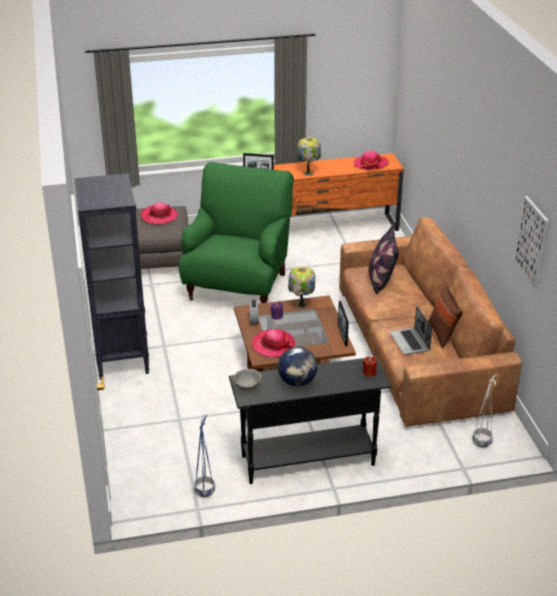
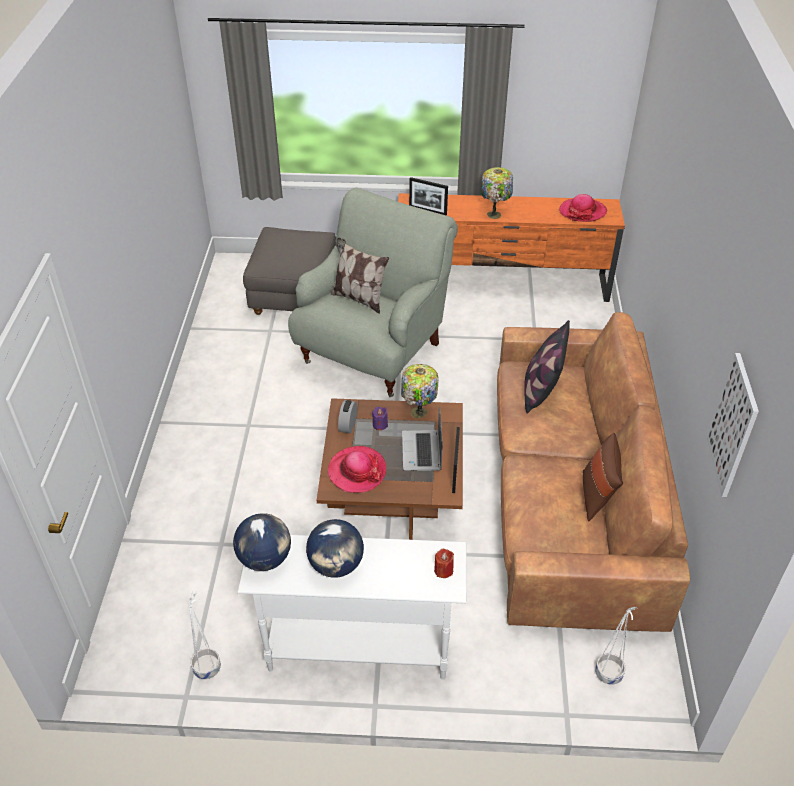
camera: 15 degrees right, 10 degrees up
black bookcase [74,173,149,380] -> none
hat [141,202,178,225] -> none
green armchair [178,162,294,303] -> grey armchair [288,187,458,397]
blue planter [194,414,215,497] -> white planter [188,590,221,679]
black console table [229,356,391,484] -> white console table [237,535,467,680]
grey bowl [234,369,261,391] -> globe [233,513,291,571]
laptop [390,306,432,355] -> laptop moved to [402,406,443,471]
none -> pillow [330,237,389,314]

